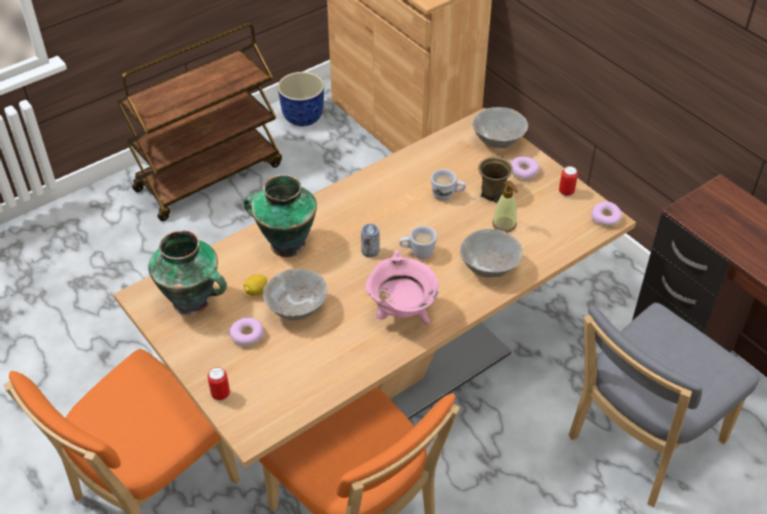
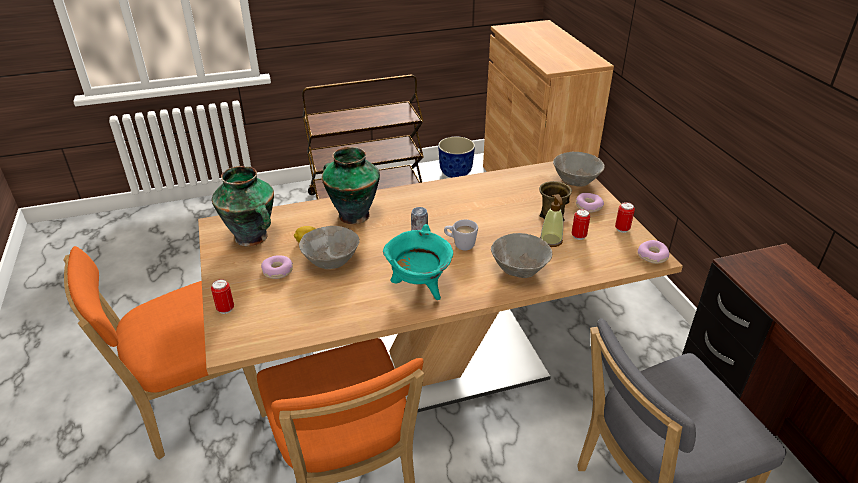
camera: 20 degrees right, 10 degrees down
pink cooking pot [365,250,439,325] -> turquoise cooking pot [383,224,453,300]
white mug [431,169,466,201] -> none
none -> can [572,209,590,240]

